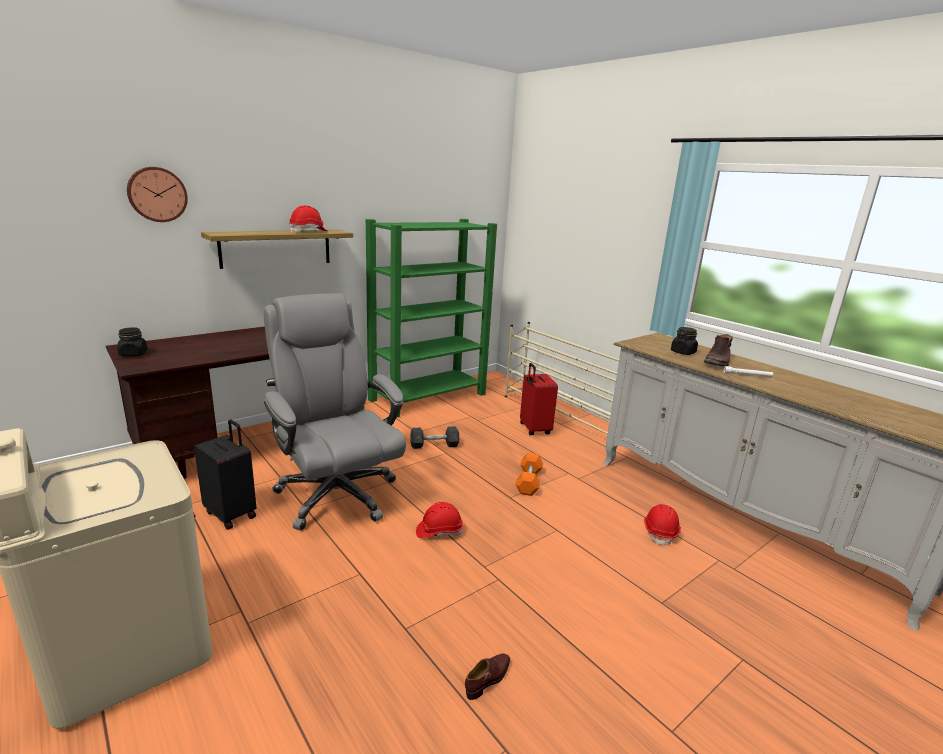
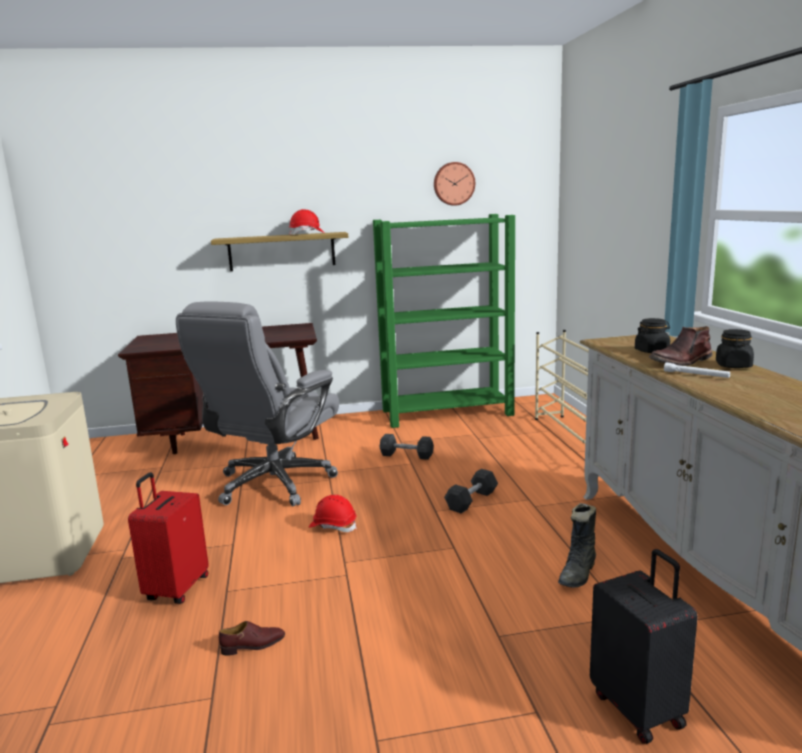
camera: 30 degrees right, 5 degrees down
black jar [117,327,147,356] -> black jar moved to [716,329,754,368]
wall clock [127,167,188,222] -> wall clock moved to [434,162,475,206]
black suitcase [194,419,256,530] -> black suitcase moved to [590,549,698,744]
grey office chair [264,293,406,531] -> grey office chair turned 150 degrees counterclockwise [176,302,339,507]
orange dumbbell [515,453,543,496] -> grey dumbbell [444,469,498,513]
red suitcase [520,363,558,435] -> red suitcase moved to [128,472,209,604]
red hard hat [644,504,681,547] -> black boot [558,503,596,588]

